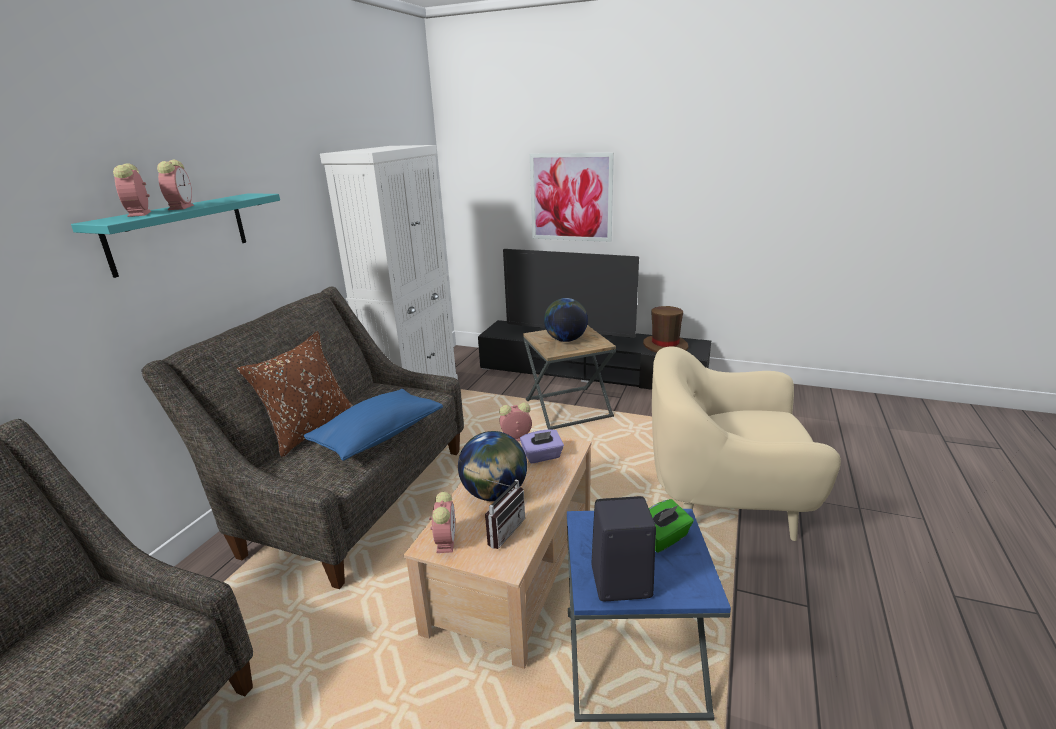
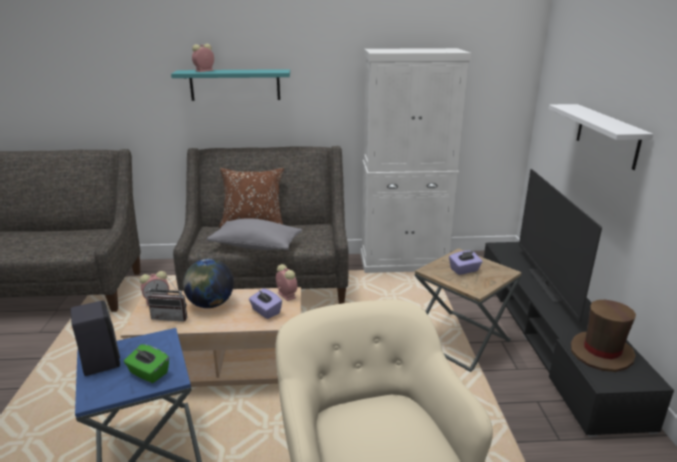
camera: 65 degrees right, 0 degrees up
alarm clock [157,160,194,210] -> none
blue pillow [304,389,443,461] -> grey pillow [207,218,302,250]
picture [530,153,614,242] -> white shelf [548,104,654,170]
globe [544,298,588,342] -> purple tissue box [449,251,482,275]

